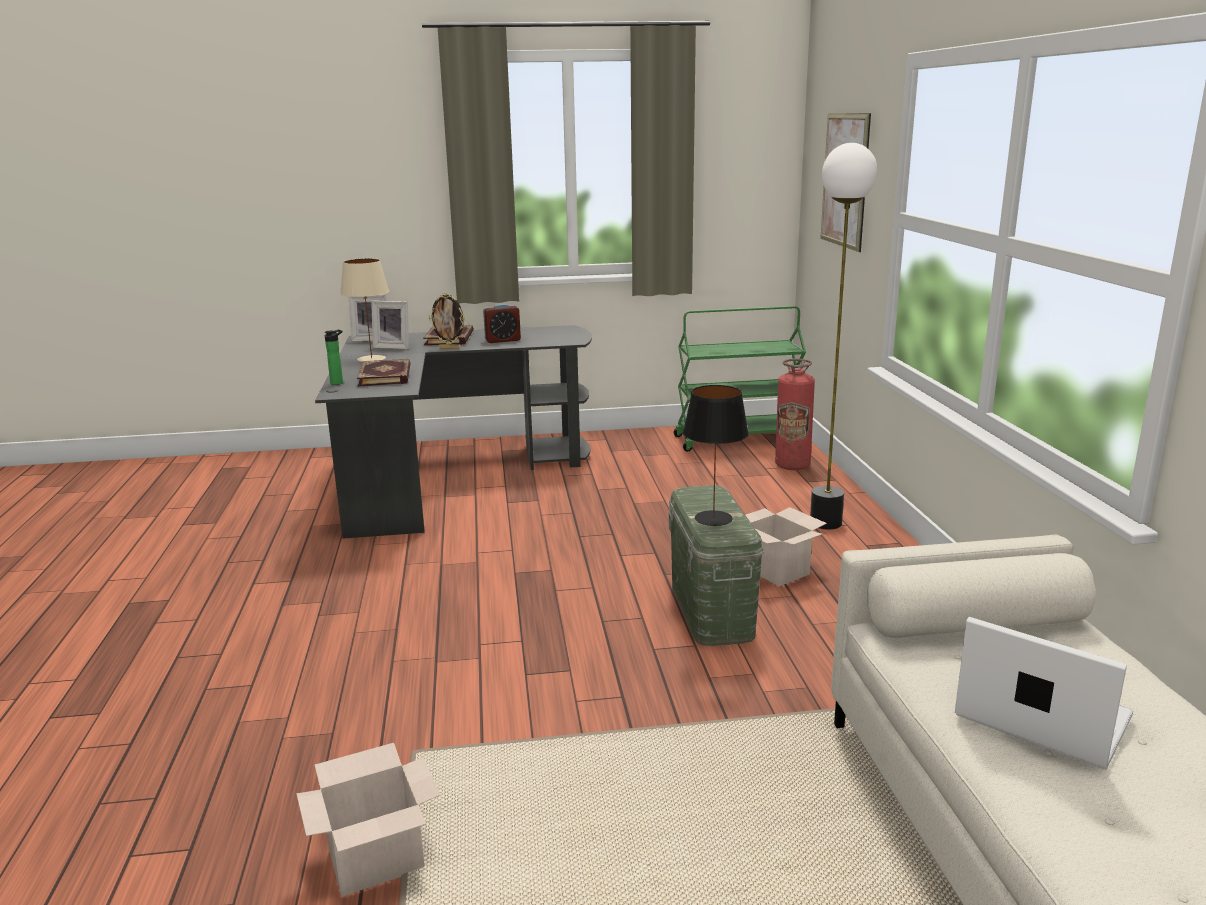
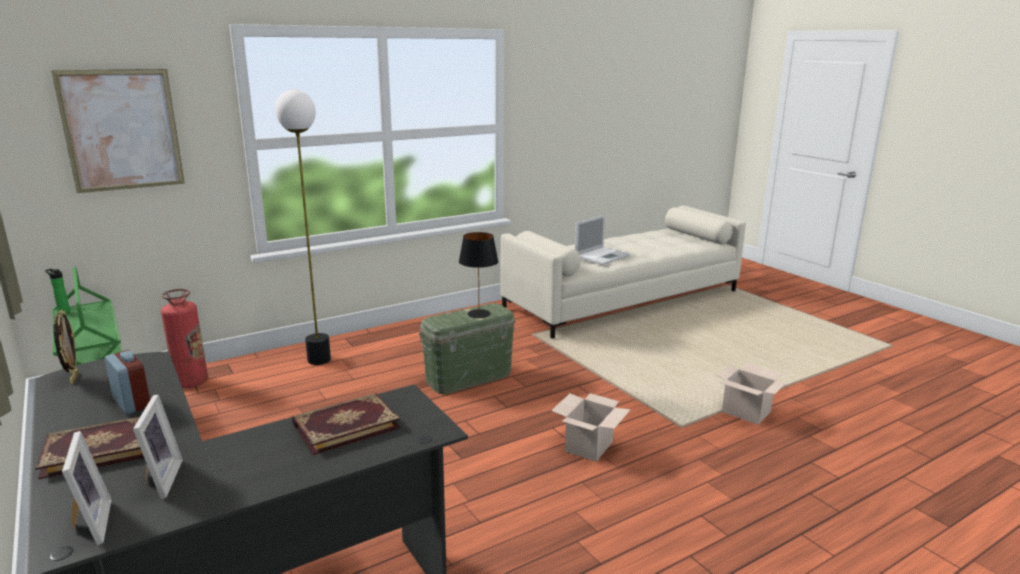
camera: 115 degrees left, 0 degrees up
bottle [325,330,343,385] -> bottle moved to [45,269,70,313]
beige table lamp [340,258,389,362] -> none
picture frame [429,293,466,349] -> picture frame moved to [53,310,79,384]
cardboard box [746,507,827,586] -> cardboard box moved to [551,393,631,462]
laptop [955,617,1133,770] -> laptop turned 150 degrees counterclockwise [575,215,630,265]

